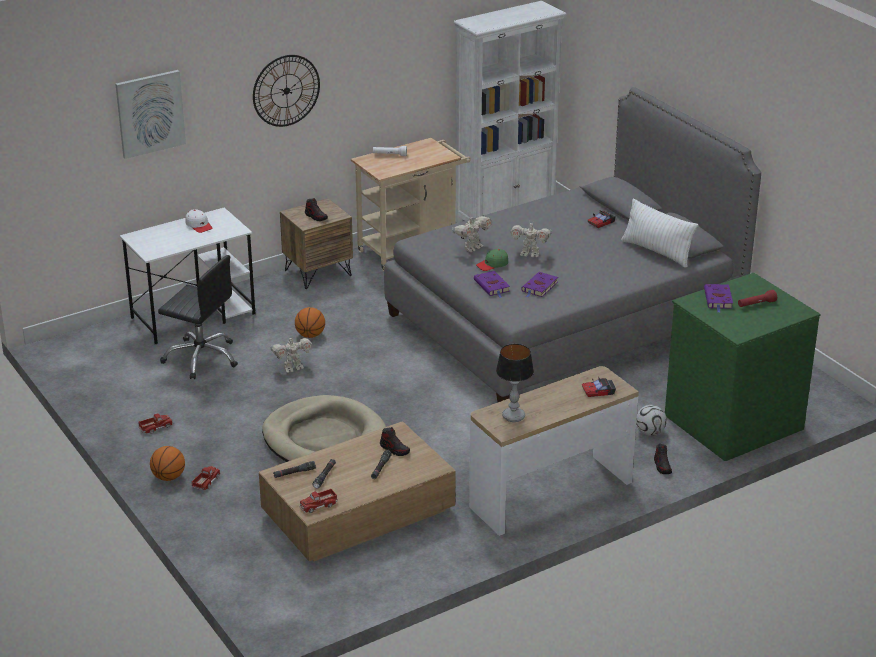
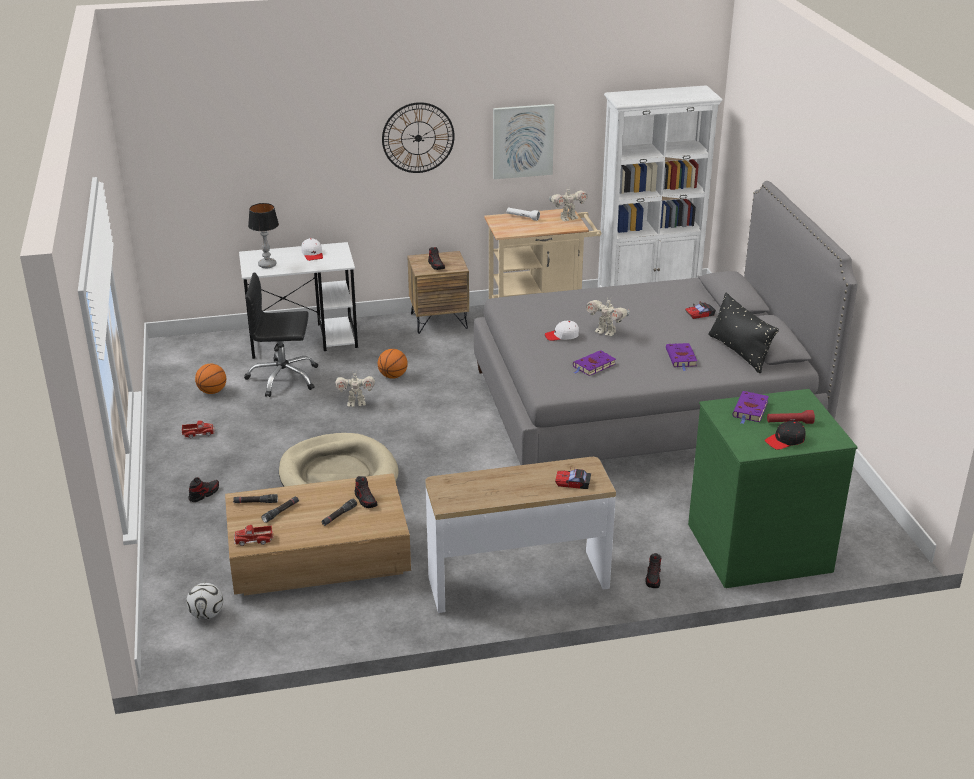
camera: 20 degrees right, 0 degrees up
picture [115,70,186,159] -> picture moved to [493,104,555,179]
basketball [150,446,185,481] -> basketball moved to [195,364,226,394]
black office chair [158,255,238,379] -> black office chair turned 135 degrees clockwise [244,273,318,397]
toy truck [191,466,221,490] -> shoe [189,477,219,502]
toy robot [452,216,492,252] -> toy robot moved to [549,186,588,221]
purple book [474,271,510,298] -> purple book moved to [666,343,697,371]
green cap [476,249,508,271] -> white cap [545,321,579,341]
table lamp [496,344,534,422] -> table lamp moved to [248,203,279,268]
white pillow [621,198,699,268] -> black pillow [708,293,779,373]
football [636,405,667,436] -> football moved to [186,583,223,619]
none -> black cap [765,421,806,450]

